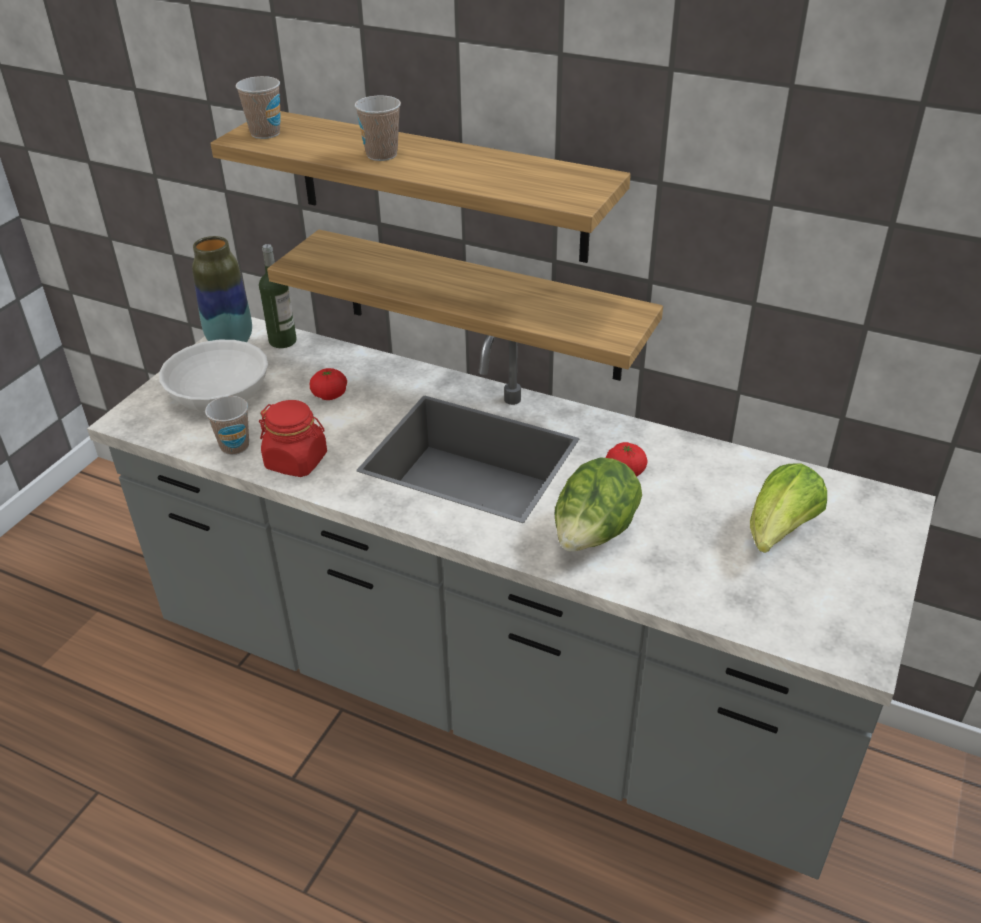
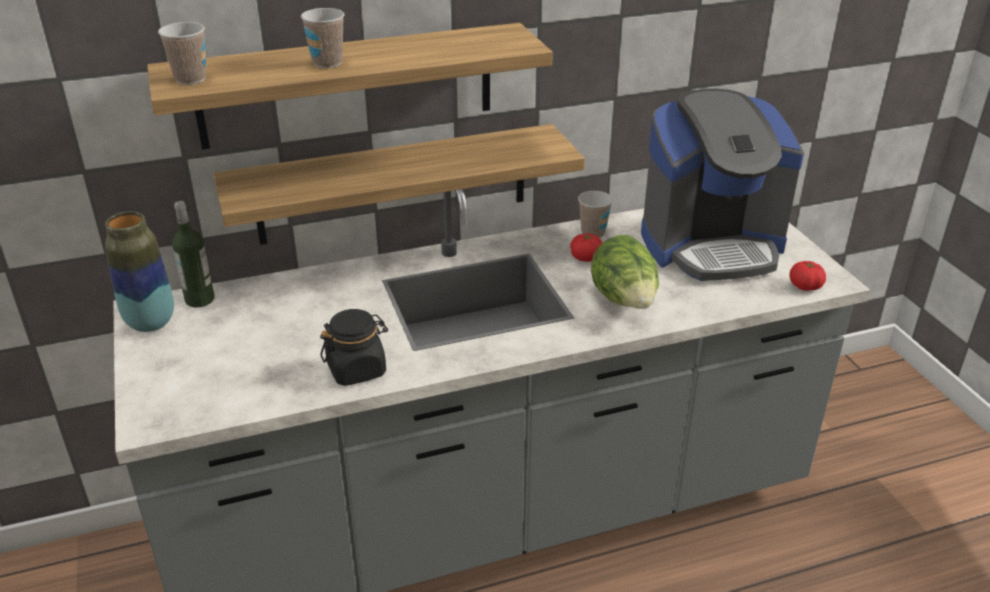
camera: 45 degrees left, 5 degrees down
white bowl [159,340,268,412] -> none
cup [205,396,249,455] -> cup moved to [578,191,613,238]
red jar [259,400,327,477] -> black jar [320,309,388,386]
tomato [310,368,347,400] -> tomato moved to [790,261,826,291]
lettuce [750,463,827,553] -> coffee machine [641,89,804,281]

